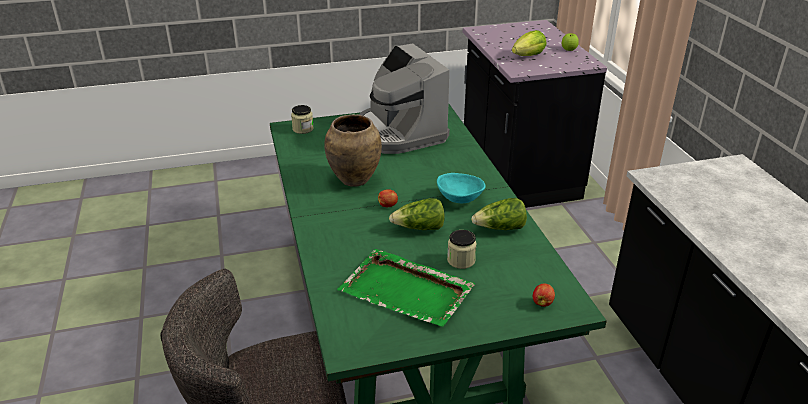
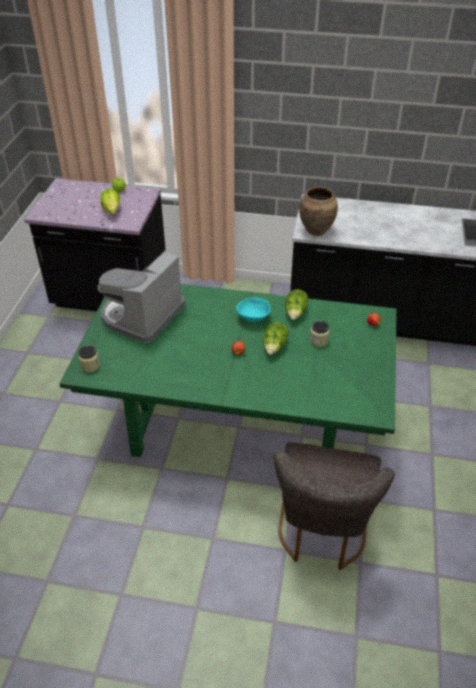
camera: 65 degrees left, 10 degrees up
brown vase [324,114,382,187] -> brown vase moved to [299,187,338,236]
green tray [337,249,475,327] -> none
coffee machine [359,44,450,154] -> coffee machine turned 120 degrees clockwise [98,250,185,343]

